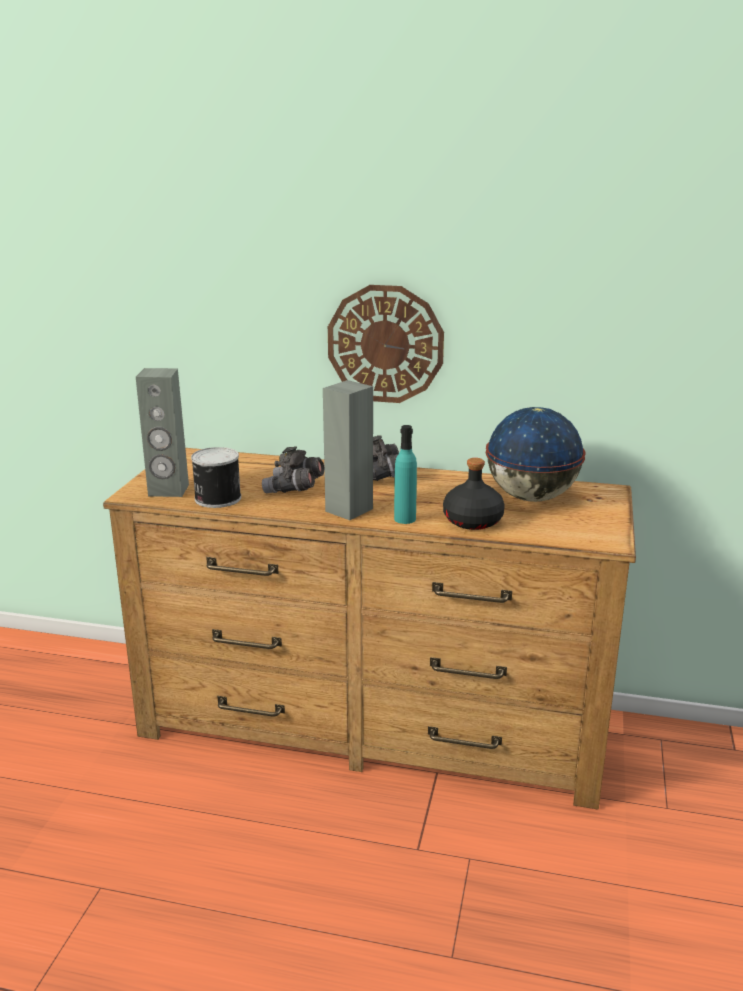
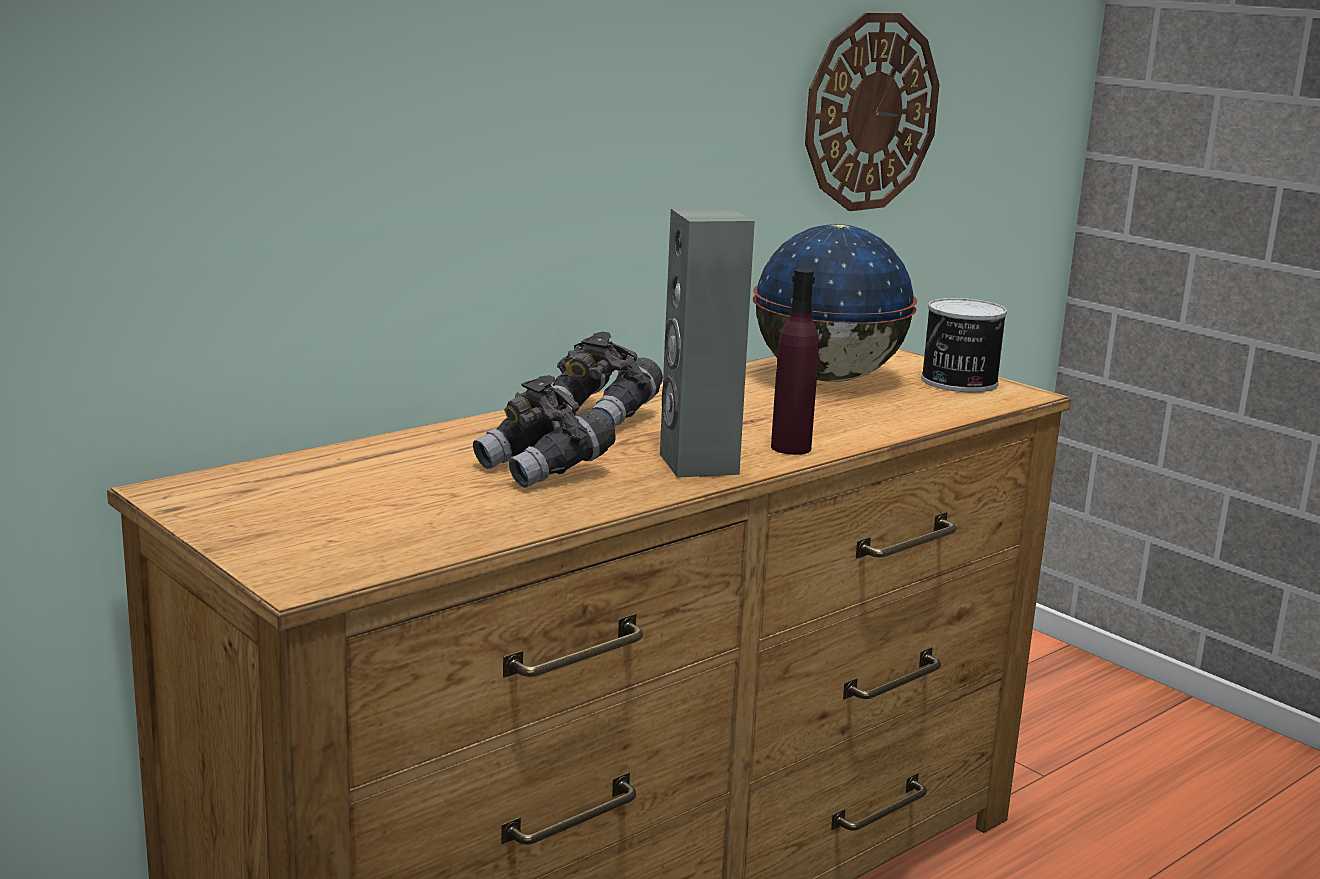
camera: 55 degrees left, 5 degrees down
grey speaker [136,368,189,497] -> none
can [191,447,241,508] -> can moved to [921,298,1007,392]
wall clock [328,285,444,403] -> wall clock moved to [805,13,940,211]
turquoise bottle [394,425,417,524] -> purple bottle [771,268,819,455]
black bottle [443,458,505,530] -> none

